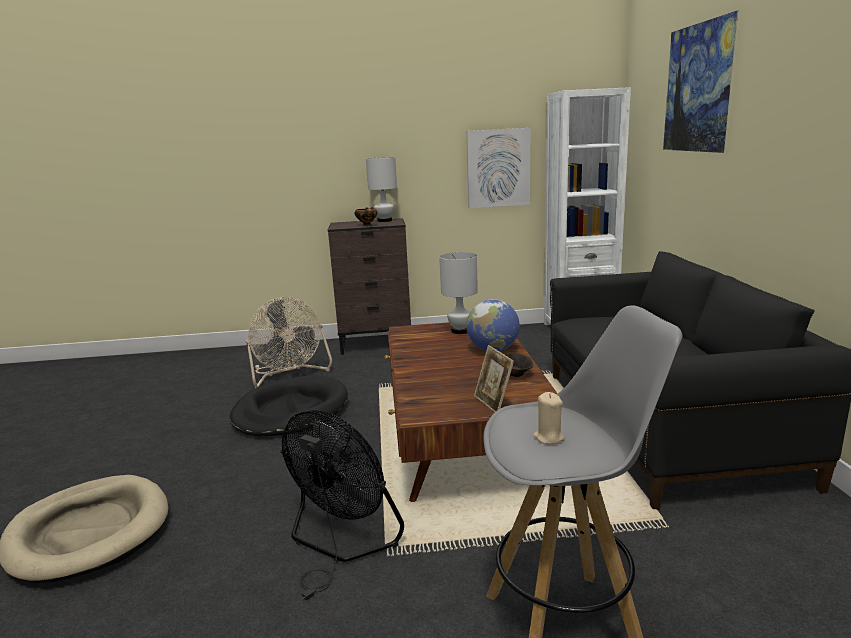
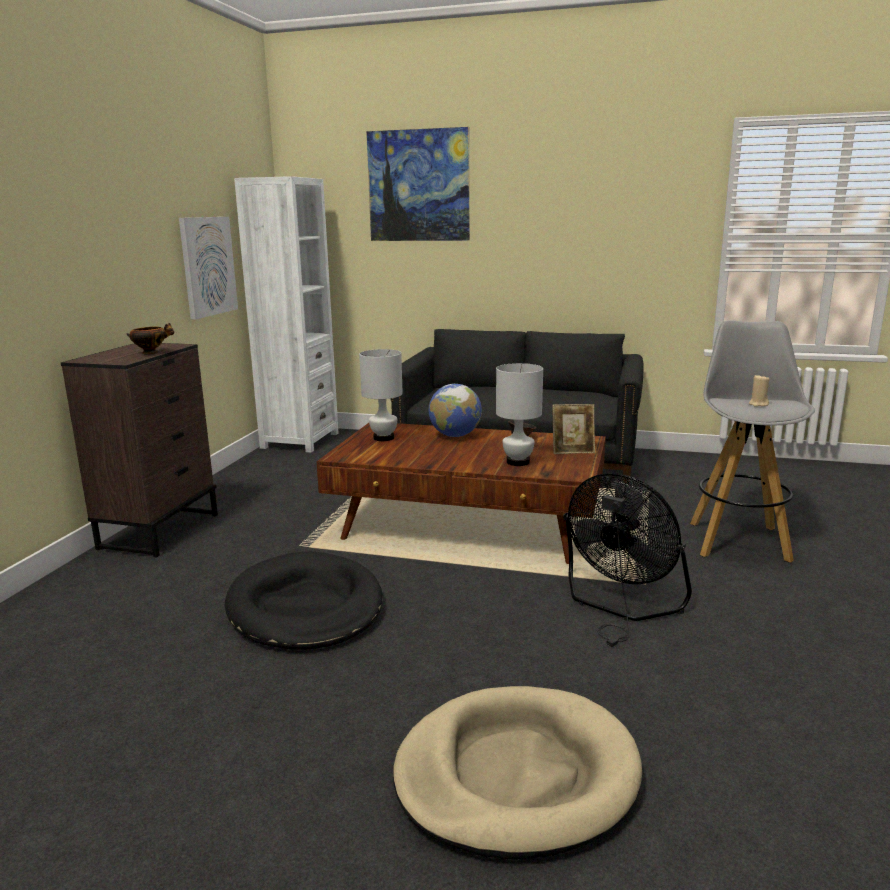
camera: 70 degrees left, 0 degrees up
beige fan [246,296,332,388] -> none
black fan [280,410,404,600] -> black fan turned 75 degrees clockwise [563,473,692,647]
white table lamp [366,157,397,222] -> white table lamp moved to [496,363,543,466]

